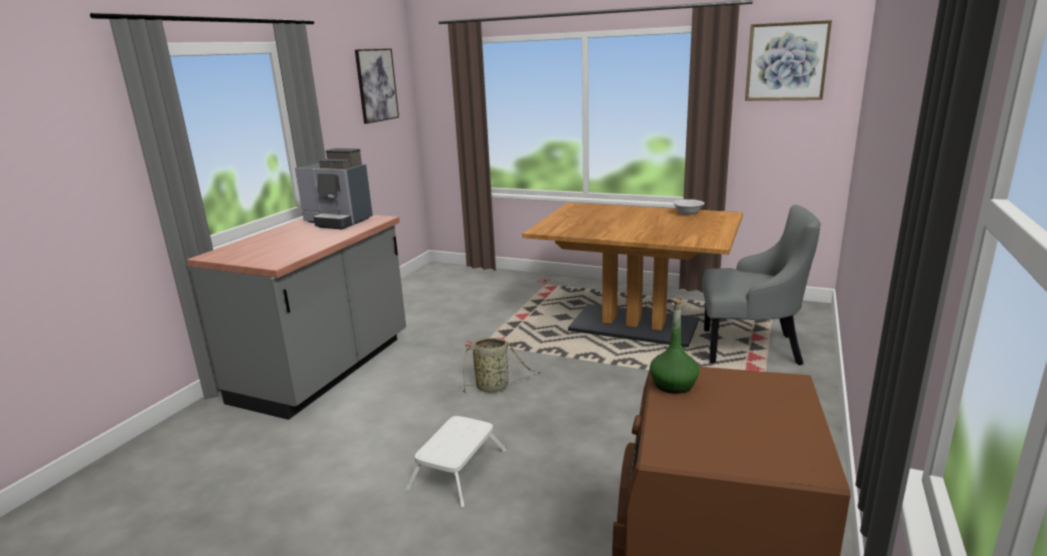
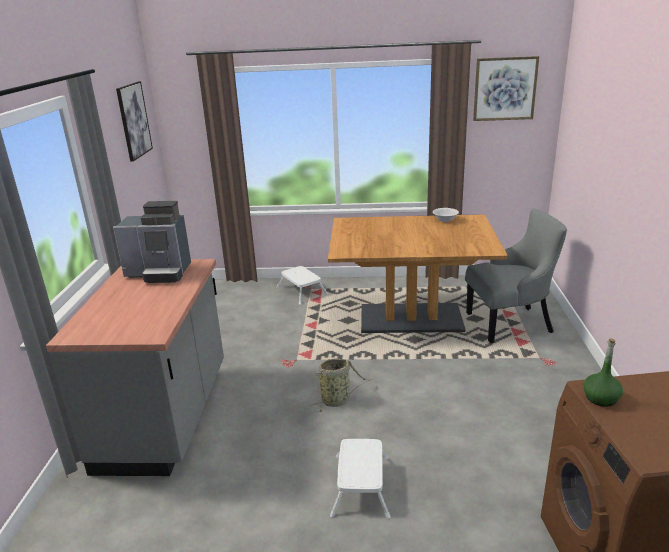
camera: 20 degrees left, 5 degrees up
none -> white step ladder [276,266,328,304]

